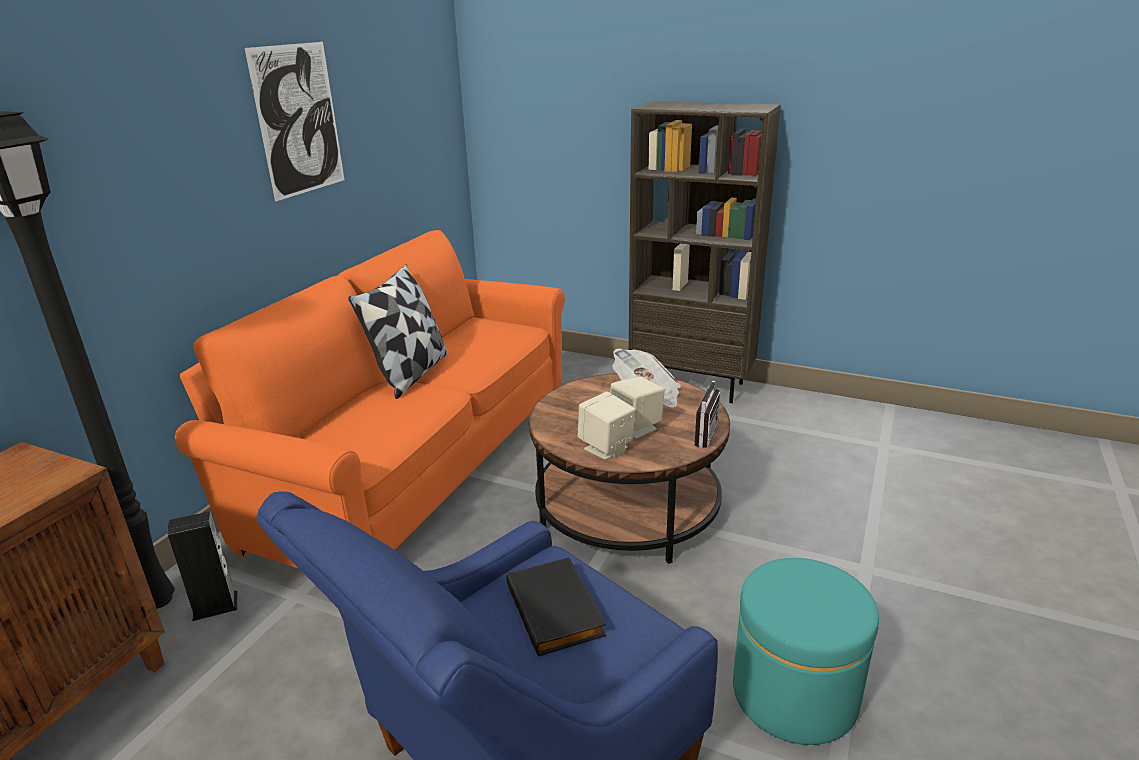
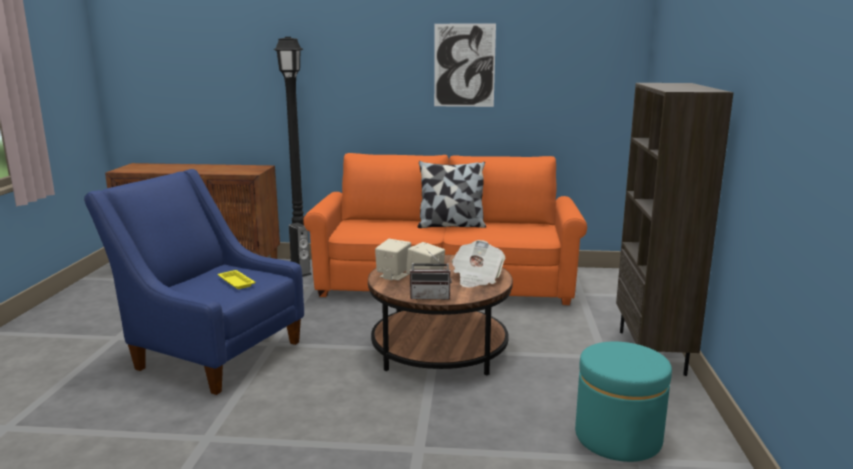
camera: 70 degrees right, 10 degrees down
black book [506,557,606,656] -> yellow tray [218,270,255,289]
turquoise ottoman [733,558,879,745] -> turquoise ottoman moved to [575,342,672,462]

